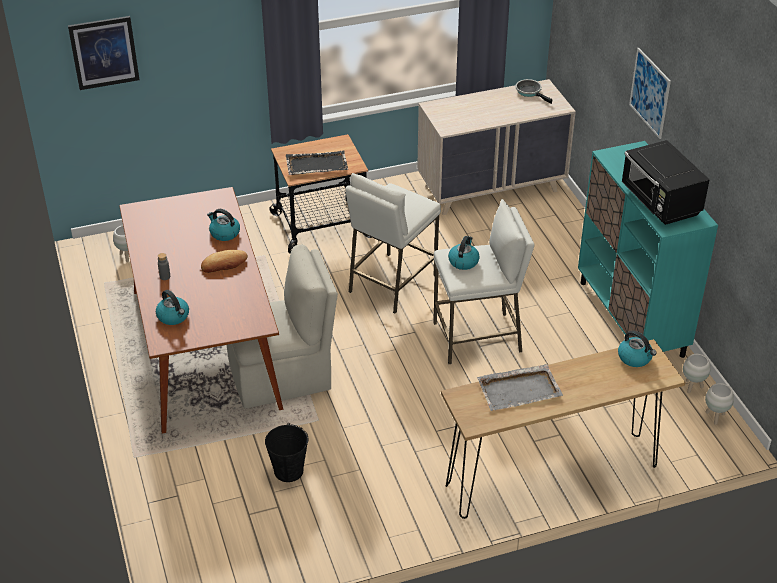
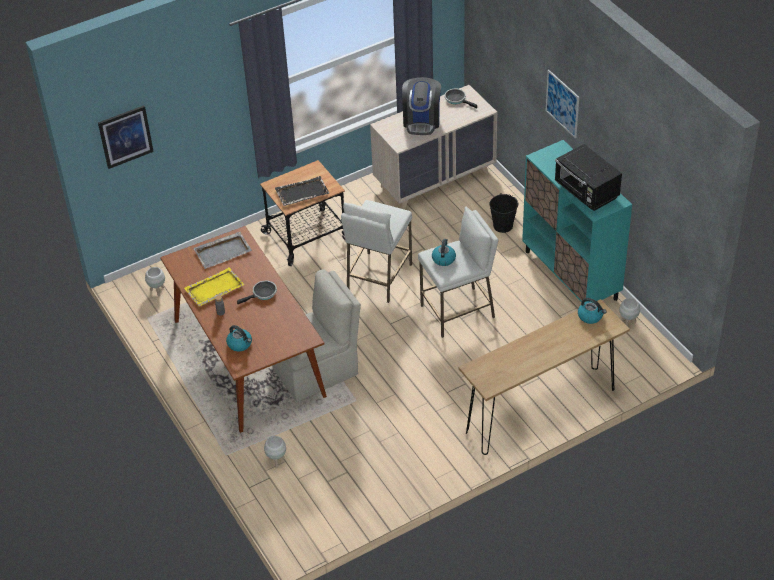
camera: 10 degrees left, 5 degrees up
bread [201,250,248,273] -> frying pan [237,281,277,304]
kettle [207,209,240,241] -> none
black bucket [265,423,308,482] -> black bucket moved to [490,193,518,233]
grey tray [477,364,563,411] -> grey tray moved to [193,232,252,269]
white planter [705,383,734,425] -> white planter moved to [264,436,286,468]
none -> yellow tray [184,267,245,306]
none -> coffee machine [402,77,441,135]

